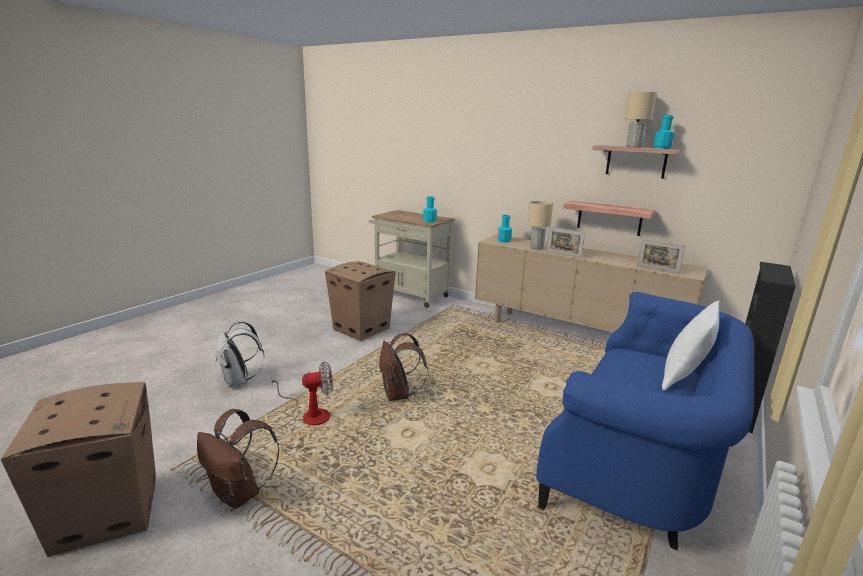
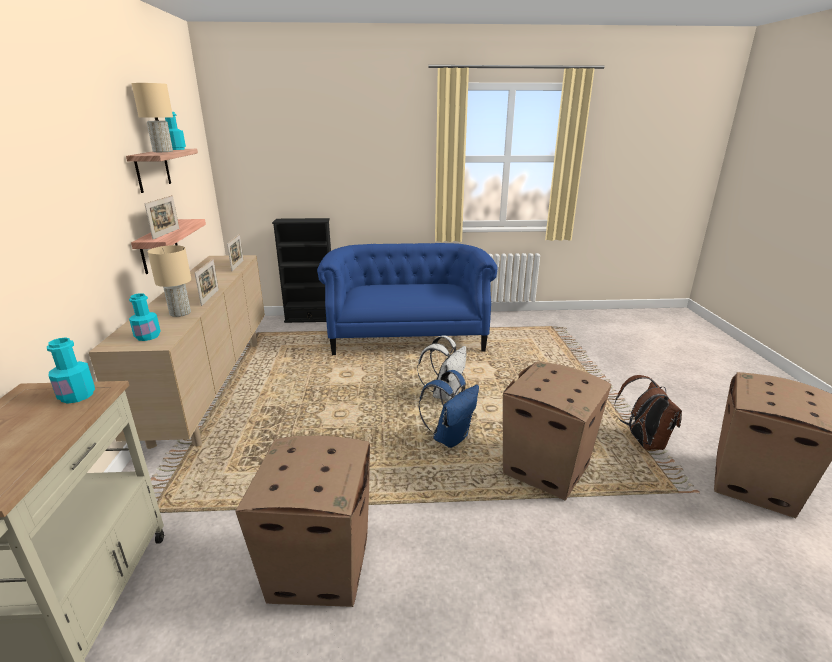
camera: 125 degrees left, 5 degrees up
white backpack [216,321,264,387] -> white backpack moved to [417,335,466,401]
fan [271,362,333,425] -> cardboard box [503,361,611,501]
brown backpack [379,333,428,401] -> blue backpack [419,370,479,448]
white pillow [662,301,719,391] -> none
none -> picture frame [144,195,179,239]

